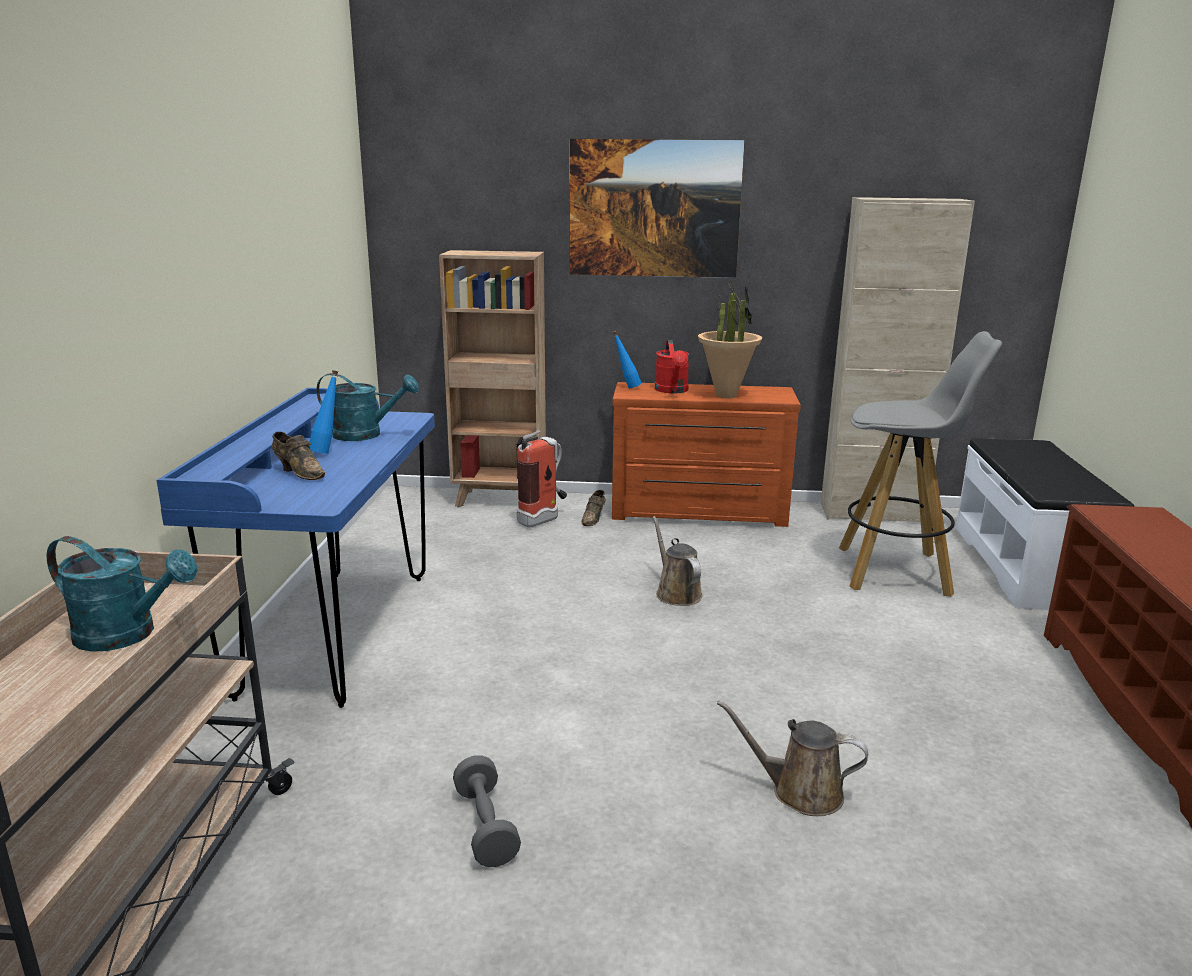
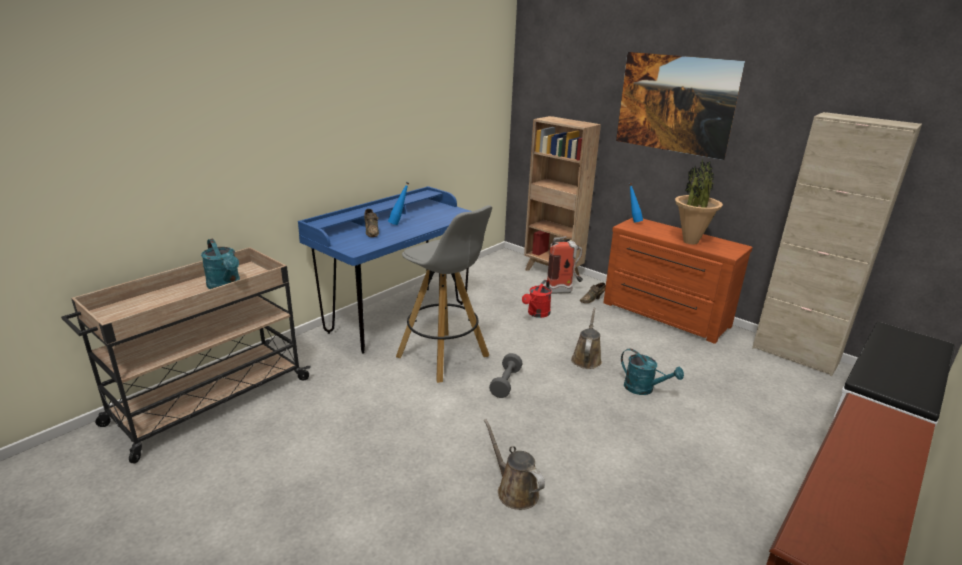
camera: 35 degrees right, 5 degrees up
turquoise watering can [316,373,419,441] -> turquoise watering can moved to [621,349,684,395]
grey dumbbell [453,755,521,867] -> grey dumbbell moved to [489,353,522,398]
red watering can [655,340,689,393] -> red watering can moved to [522,280,552,318]
grey stool [839,331,1002,597] -> grey stool moved to [396,205,492,383]

